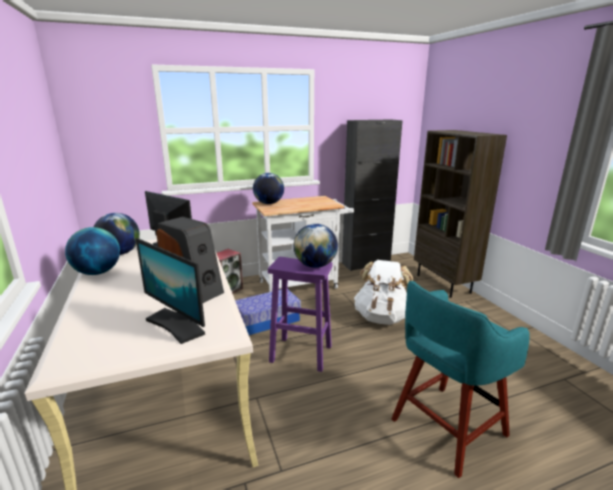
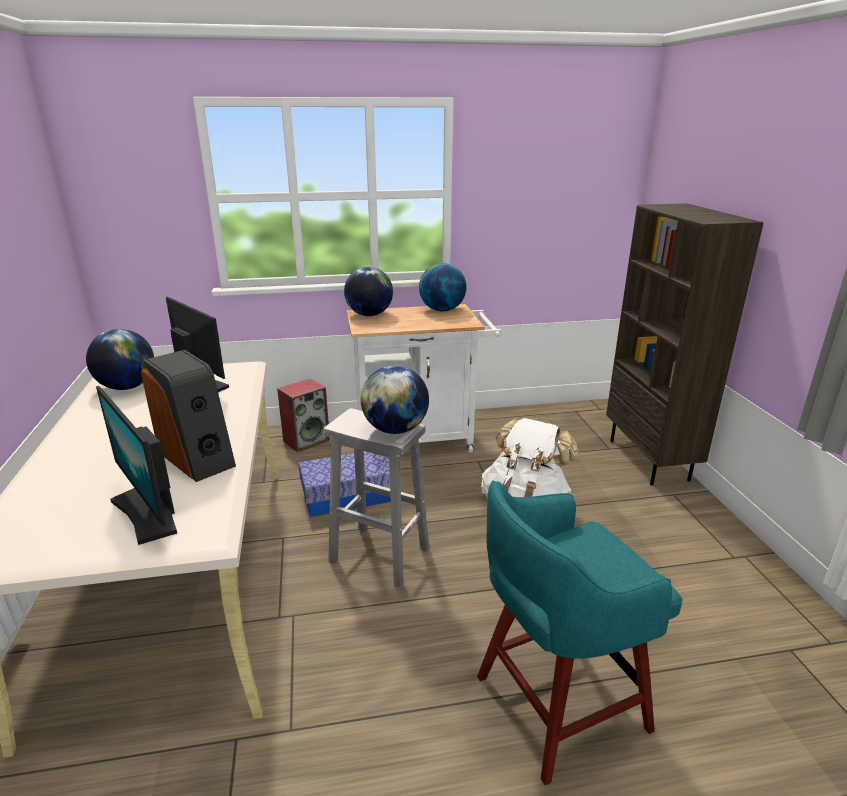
camera: 10 degrees right, 5 degrees up
globe [65,227,120,275] -> globe moved to [419,263,467,311]
purple stool [268,257,333,372] -> white stool [324,408,429,587]
black cabinet [342,119,403,271] -> none

